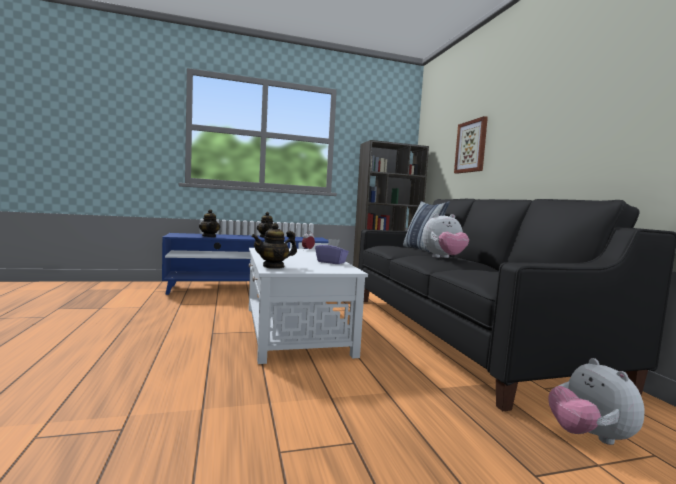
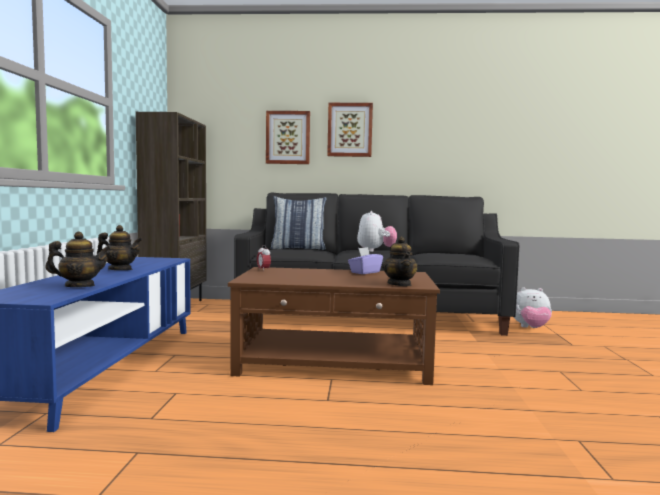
camera: 70 degrees left, 0 degrees up
white coffee table [249,248,368,364] -> brown coffee table [228,267,440,385]
none -> picture [327,103,373,157]

